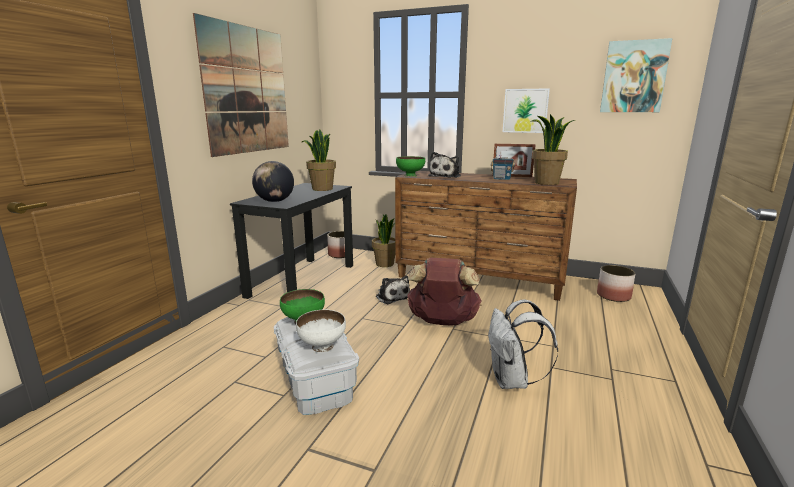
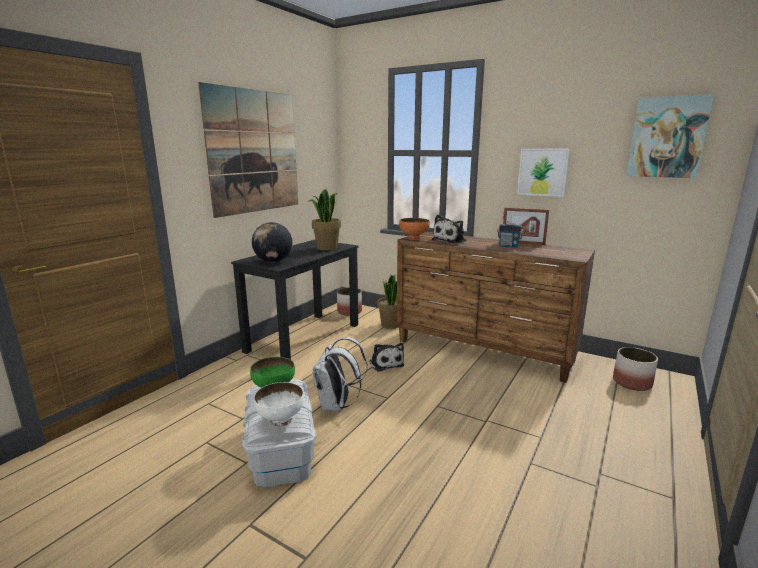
camera: 10 degrees right, 0 degrees up
green bowl [396,156,425,177] -> orange bowl [399,218,430,240]
brown backpack [407,258,481,325] -> none
white backpack [488,299,558,389] -> white backpack moved to [313,337,368,412]
potted plant [530,114,575,185] -> none

